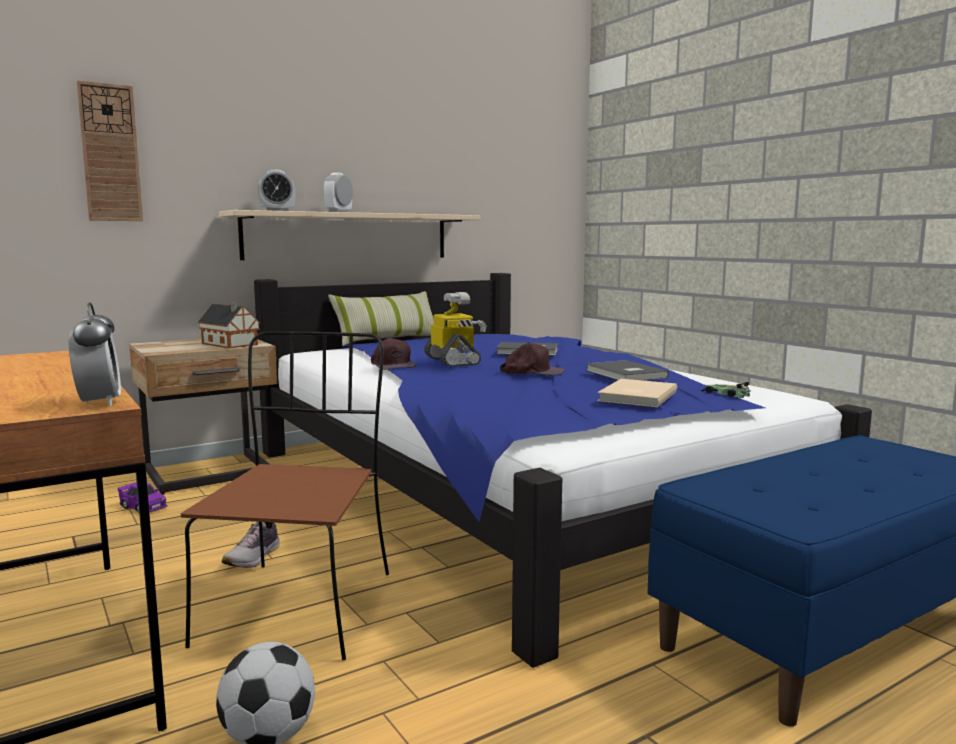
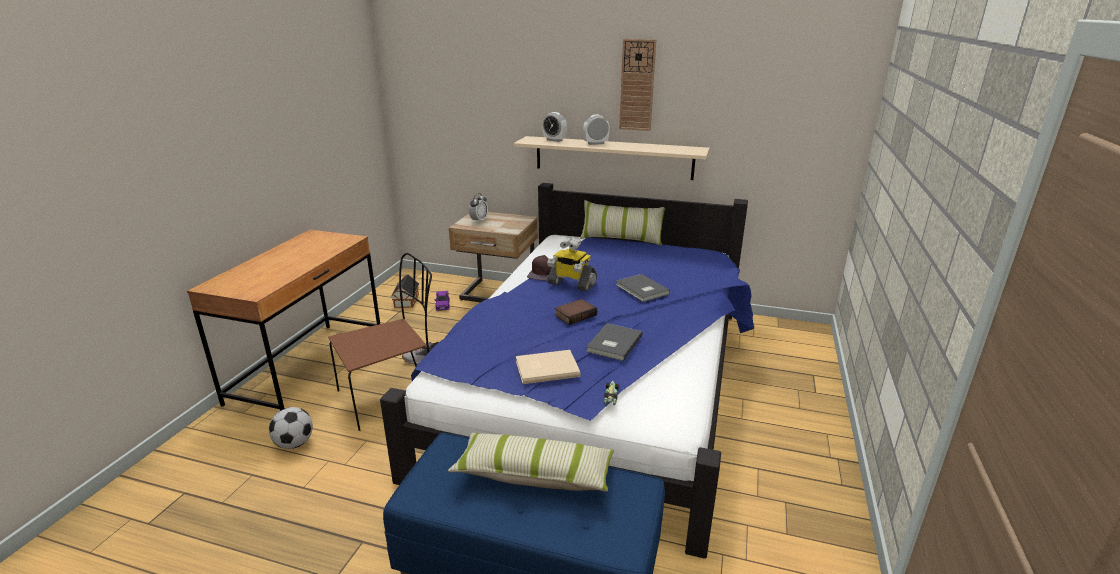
camera: 50 degrees right, 15 degrees up
alarm clock [68,303,121,407] -> alarm clock moved to [469,193,488,223]
wall clock [76,80,143,221] -> wall clock moved to [619,39,656,131]
toy house [197,302,261,349] -> toy house moved to [391,275,419,308]
toy robot [424,292,487,367] -> toy robot turned 90 degrees clockwise [547,237,597,291]
brown cap [500,342,565,375] -> book [555,299,597,325]
none -> pillow [448,433,614,492]

